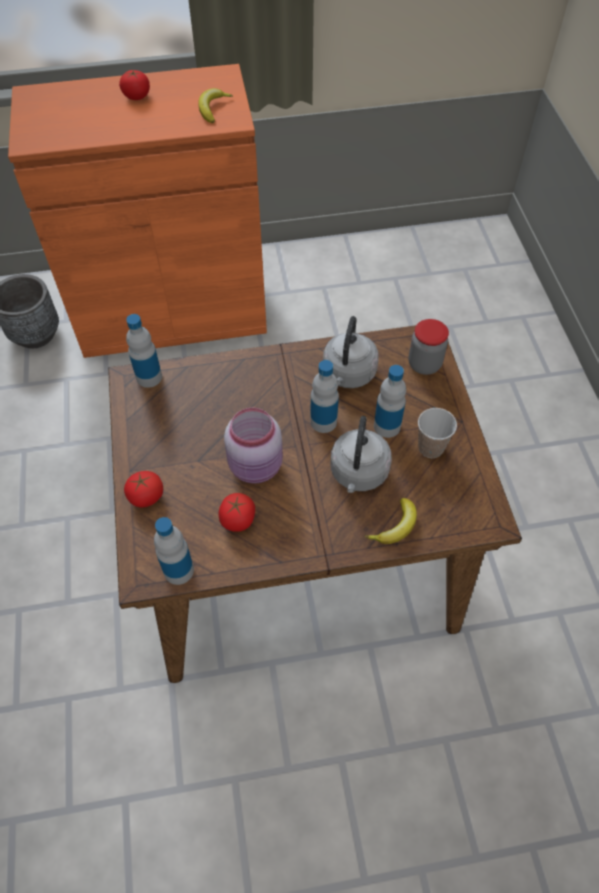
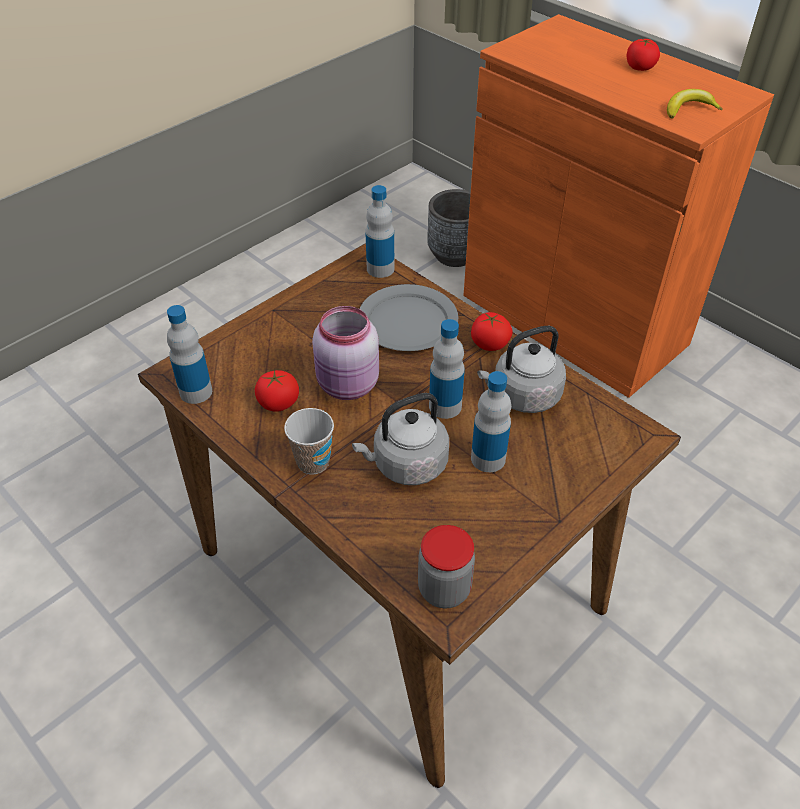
camera: 55 degrees right, 10 degrees down
tomato [124,471,163,508] -> tomato moved to [471,312,513,351]
banana [365,498,417,544] -> none
jar [409,319,449,375] -> jar moved to [418,525,475,608]
cup [418,408,457,458] -> cup moved to [284,408,334,474]
none -> grey plate [359,284,458,351]

